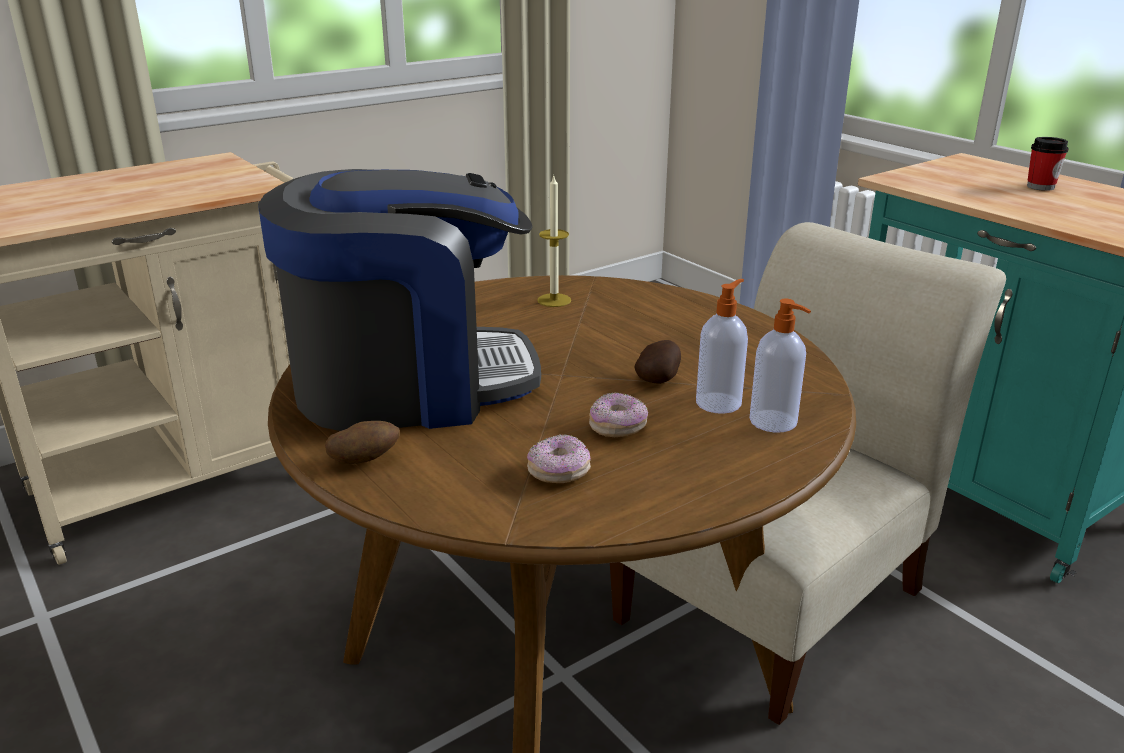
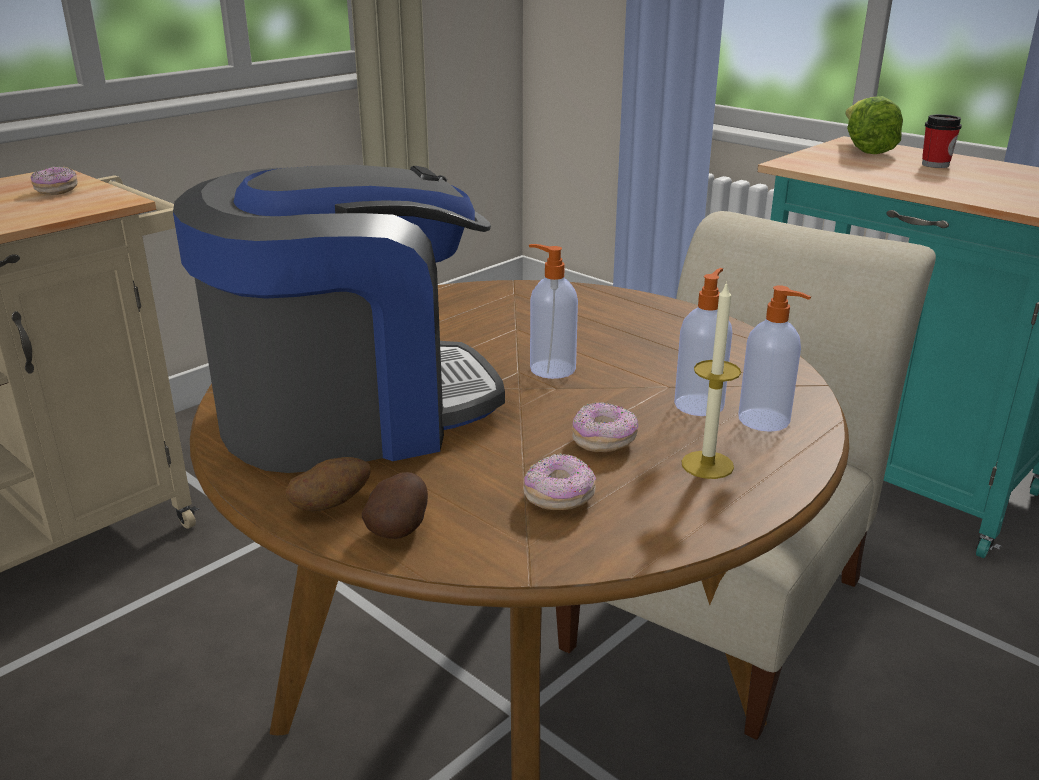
camera: 10 degrees left, 0 degrees up
candle [537,174,571,307] -> candle moved to [681,281,741,479]
potato [634,340,681,384] -> potato moved to [362,472,428,539]
none -> donut [31,166,78,195]
none -> soap dispenser [529,244,578,379]
none -> lettuce [845,96,903,154]

